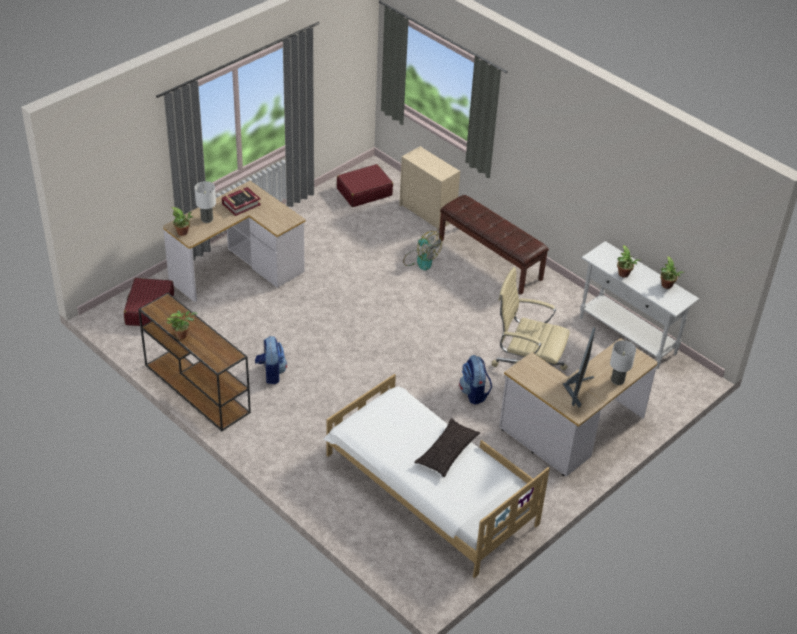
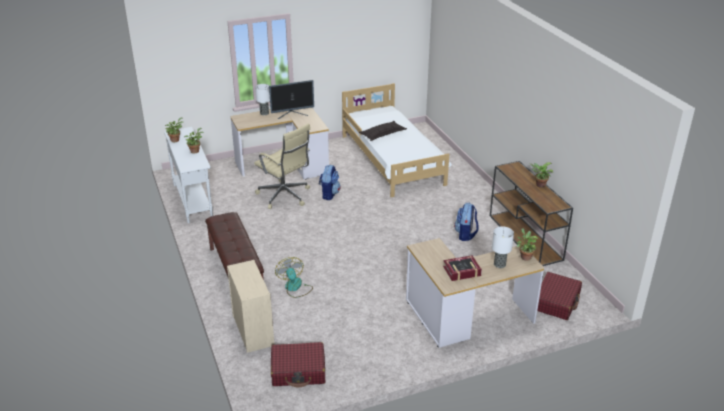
camera: 155 degrees left, 10 degrees down
monitor [563,327,595,408] -> monitor turned 150 degrees counterclockwise [269,80,314,120]

